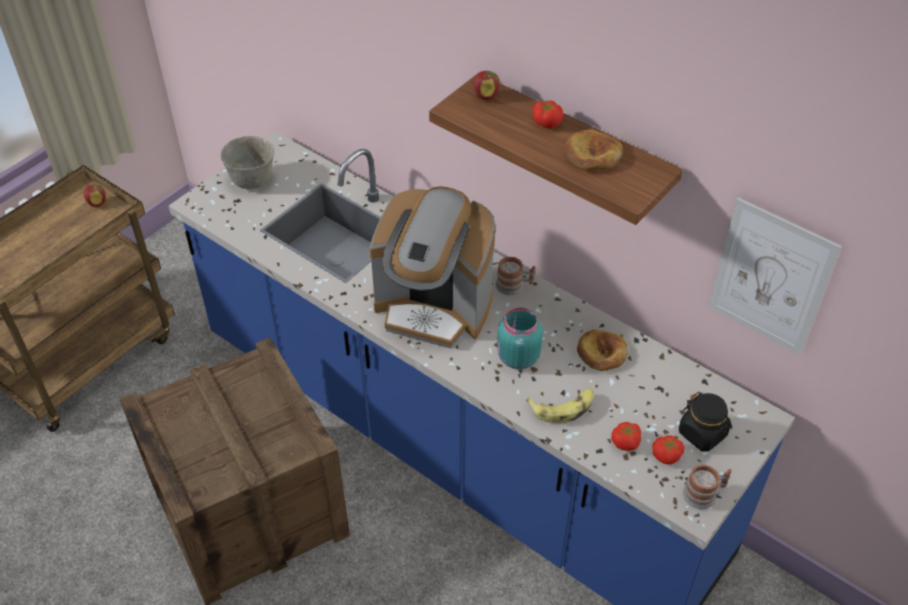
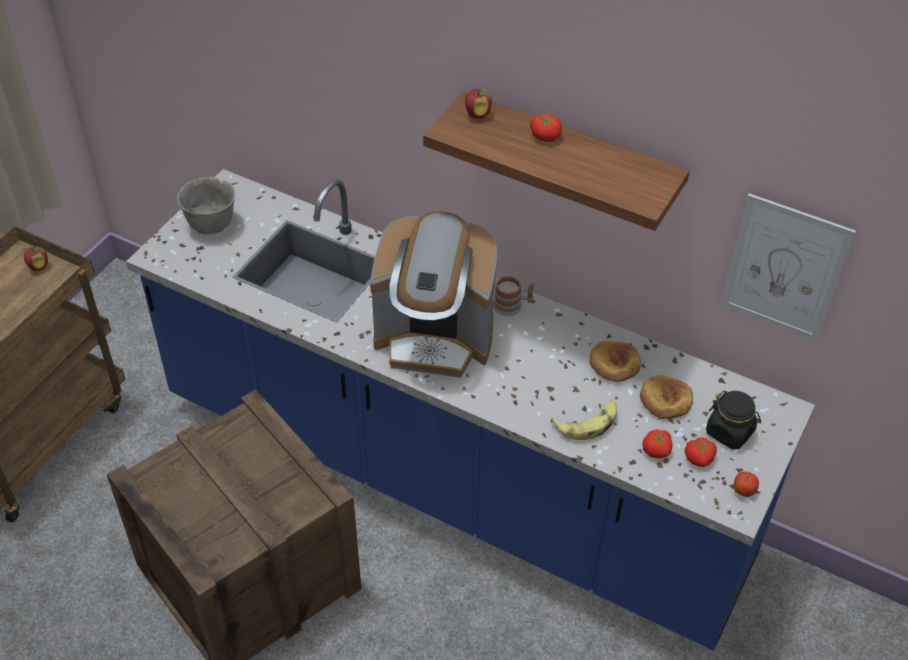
camera: 10 degrees left, 0 degrees up
turquoise jar [497,308,543,369] -> none
bread [564,129,623,171] -> bread moved to [640,375,693,419]
mug [683,465,732,510] -> apple [734,472,759,497]

